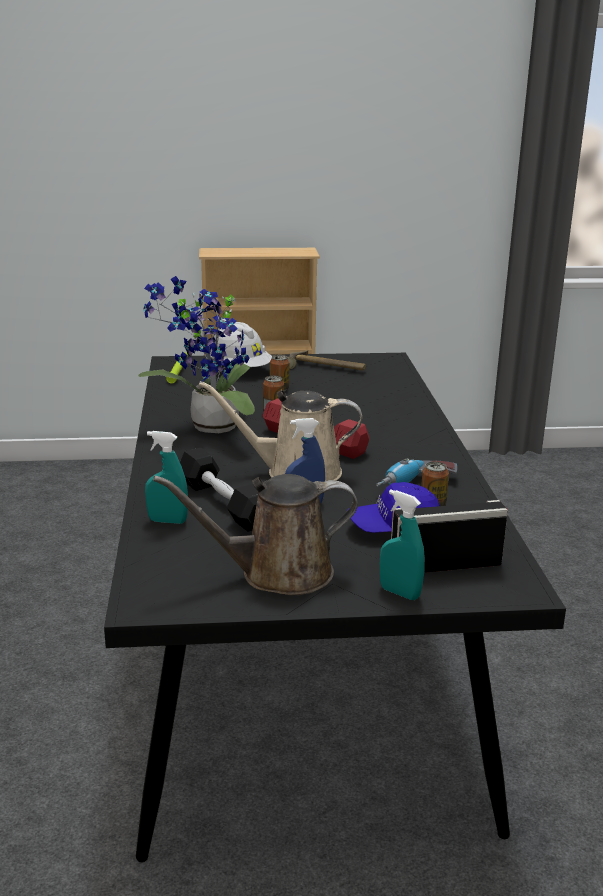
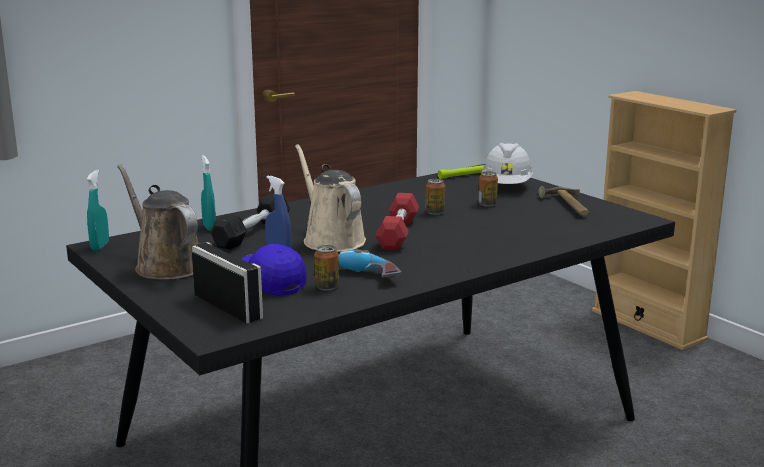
camera: 60 degrees right, 5 degrees down
potted plant [138,276,255,433] -> none
turquoise spray bottle [380,490,425,600] -> turquoise spray bottle moved to [87,170,109,250]

